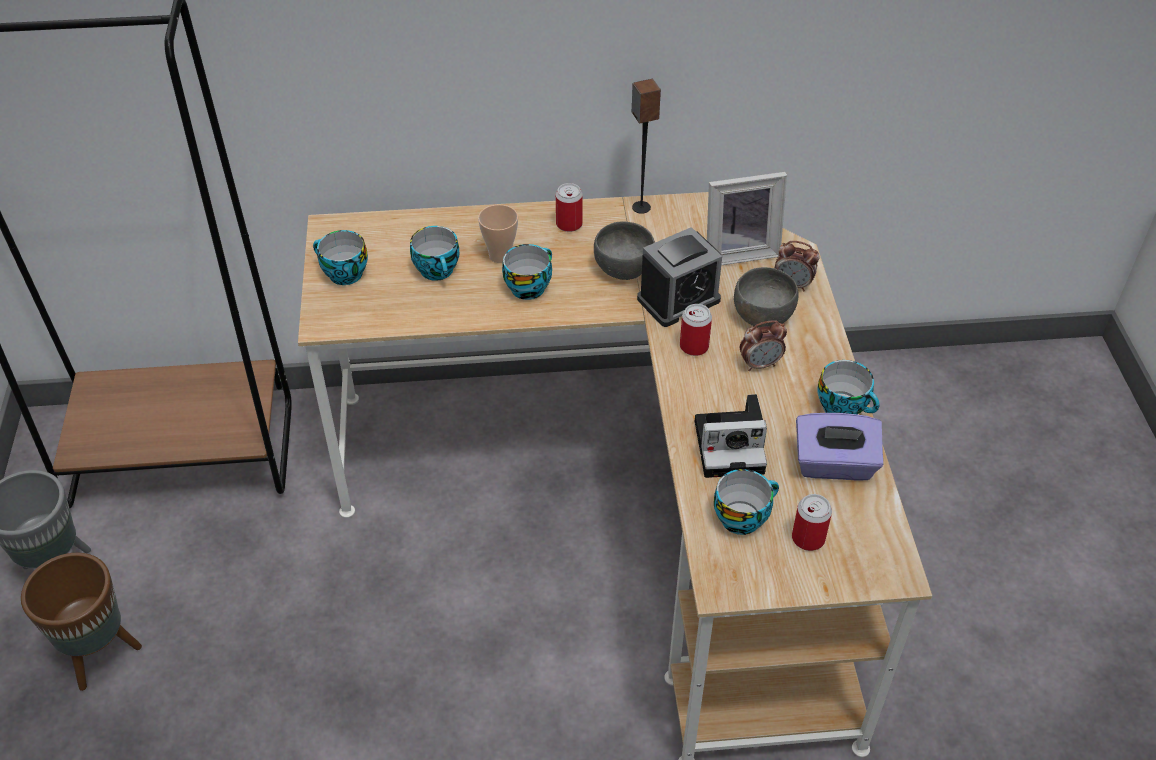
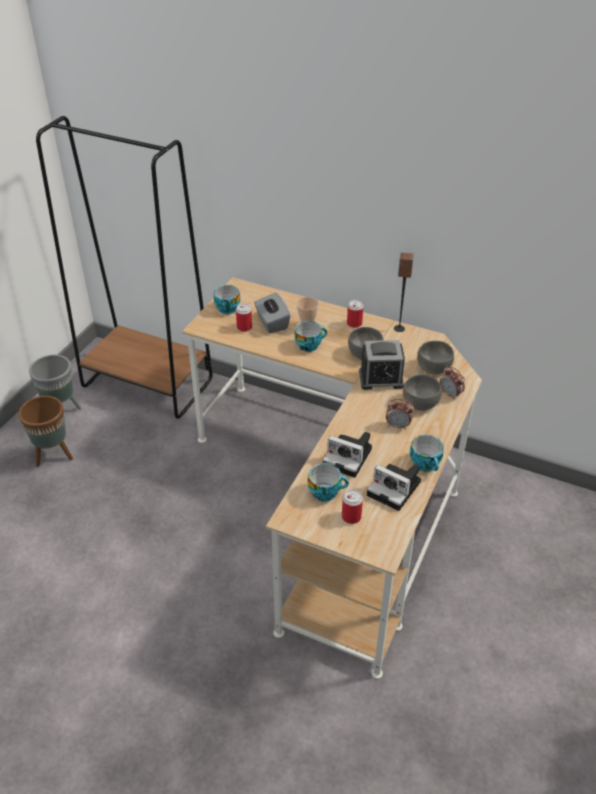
camera: 30 degrees right, 5 degrees down
cup [410,226,459,281] -> grey tissue box [254,293,290,333]
can [680,304,712,356] -> can moved to [236,303,252,332]
picture frame [707,172,787,265] -> grey bowl [417,341,454,374]
purple tissue box [796,413,883,481] -> camera [367,464,421,511]

